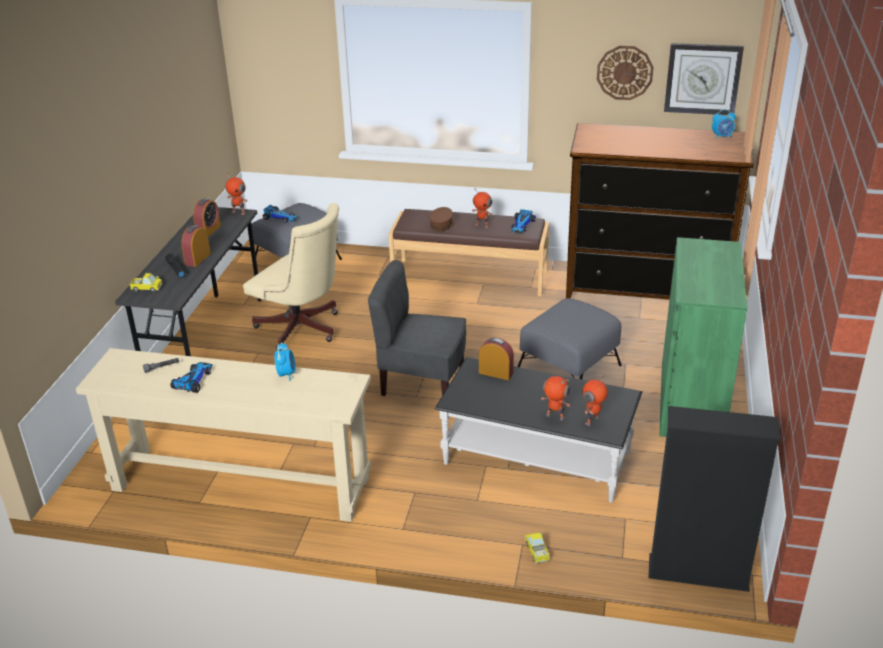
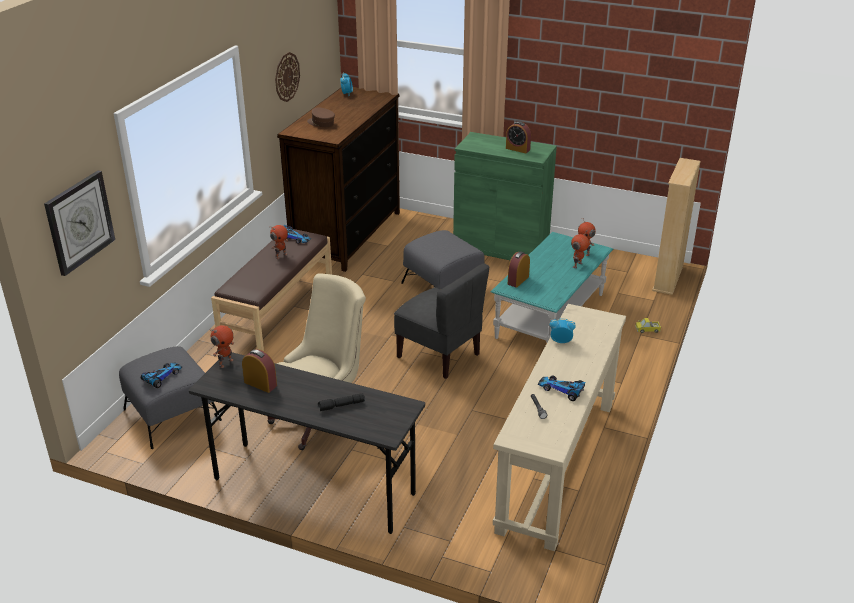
camera: 80 degrees left, 0 degrees up
toy truck [130,273,162,292] -> none
alarm clock [181,225,211,267] -> alarm clock moved to [506,121,531,153]
grey chair [368,260,466,396] -> grey chair turned 75 degrees counterclockwise [394,263,489,379]
brown cap [429,207,455,231] -> brown cap moved to [307,108,335,127]
black coffee table [435,357,642,503] -> turquoise coffee table [491,232,613,343]
black bookcase [649,406,781,592] -> beige bookcase [652,158,701,295]
wall clock [664,43,744,115] -> wall clock moved to [44,171,115,276]

